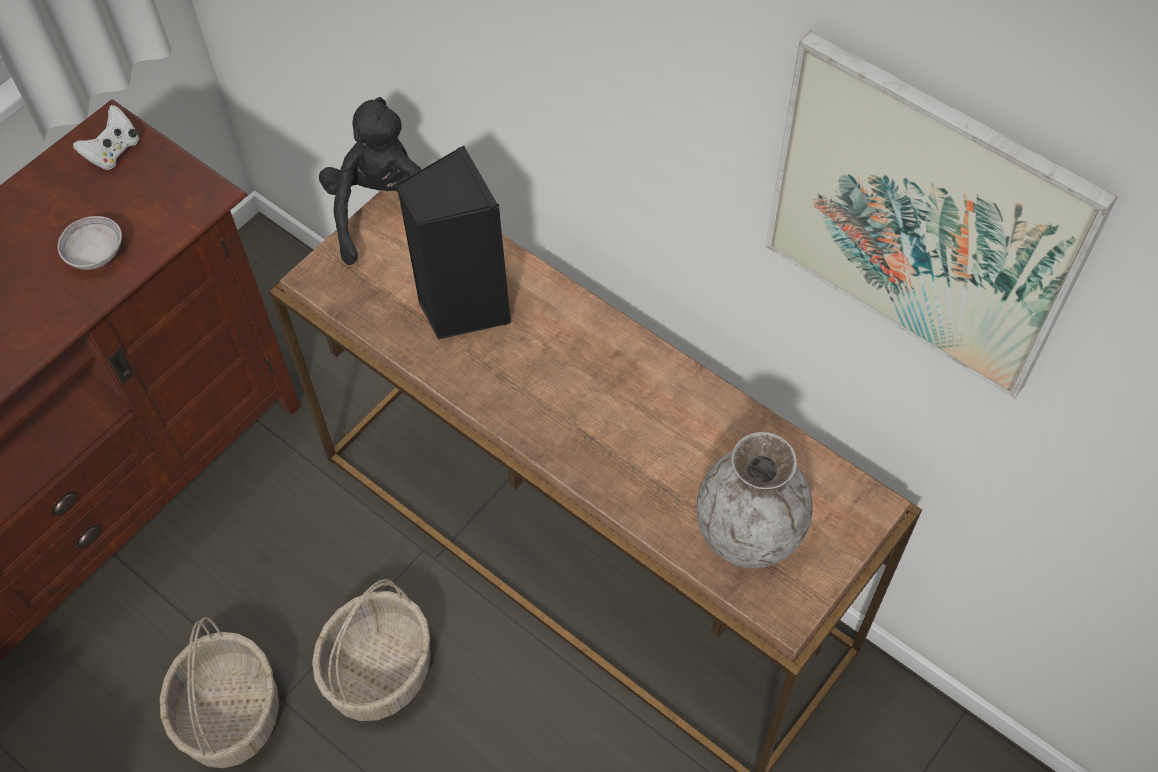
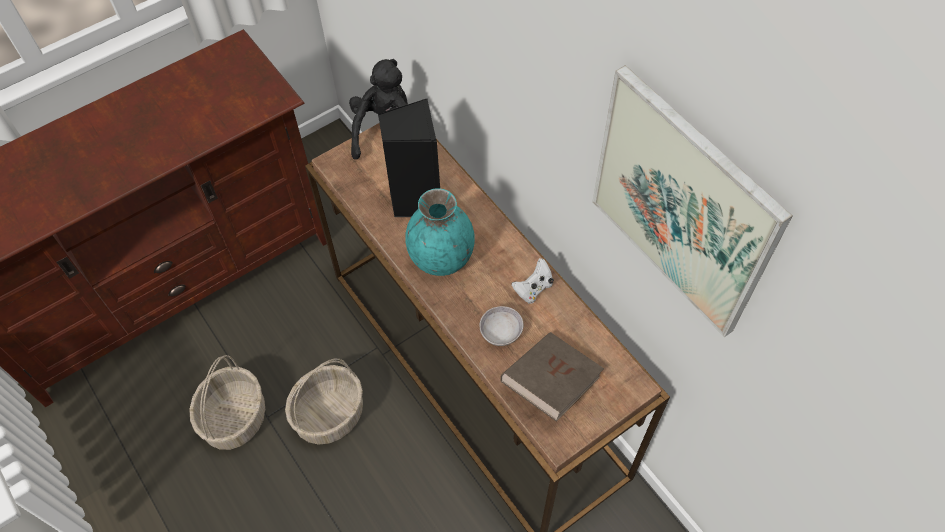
camera: 15 degrees right, 0 degrees up
grey bowl [58,216,122,270] -> grey bowl moved to [480,306,524,346]
white game controller [73,105,139,170] -> white game controller moved to [511,258,554,304]
grey vase [696,432,813,568] -> brown book [500,332,604,422]
none -> turquoise vase [405,188,475,276]

